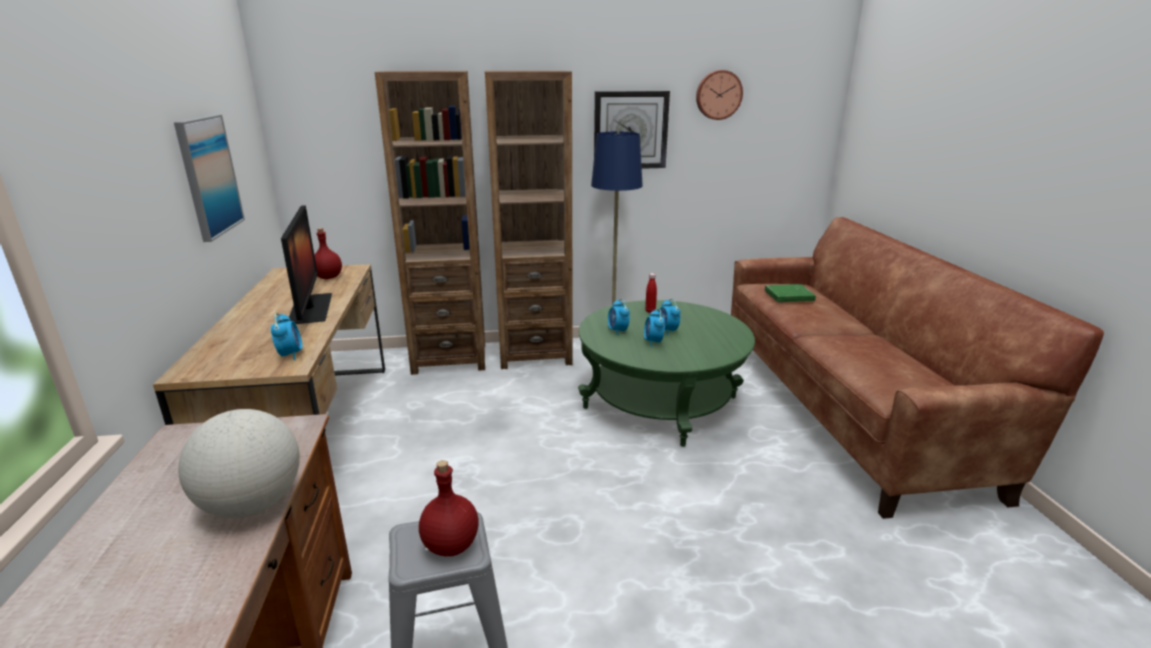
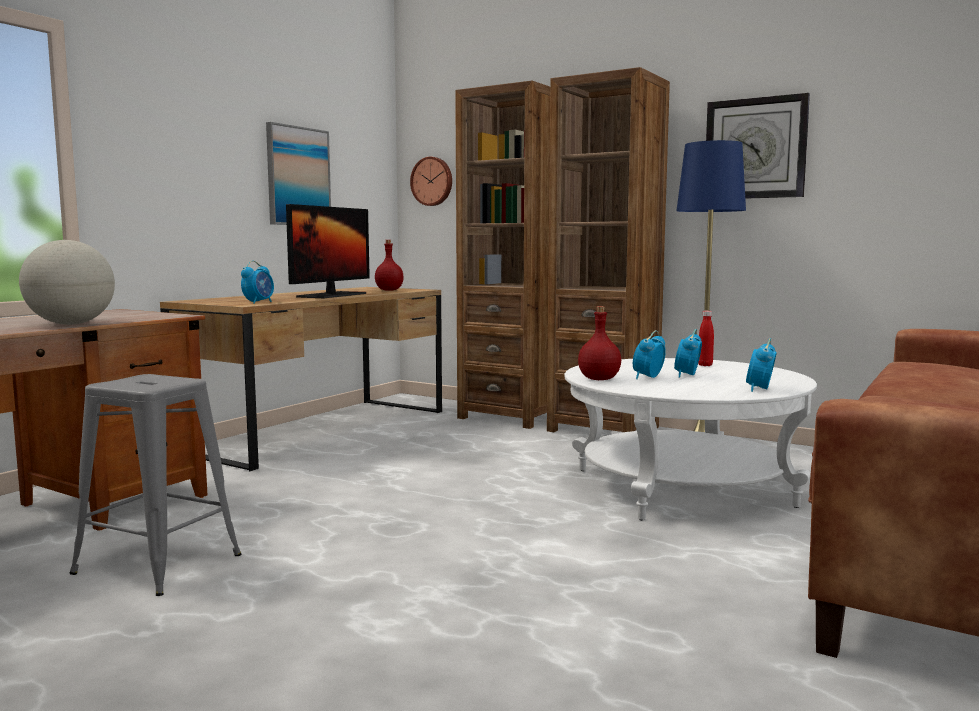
camera: 40 degrees right, 15 degrees down
red bottle [419,460,479,556] -> red bottle moved to [578,306,621,380]
green coffee table [578,300,755,447] -> white coffee table [564,358,817,520]
alarm clock [608,299,630,336] -> alarm clock moved to [746,338,777,392]
wall clock [696,70,743,120] -> wall clock moved to [410,157,452,206]
green book [765,284,816,302] -> none

